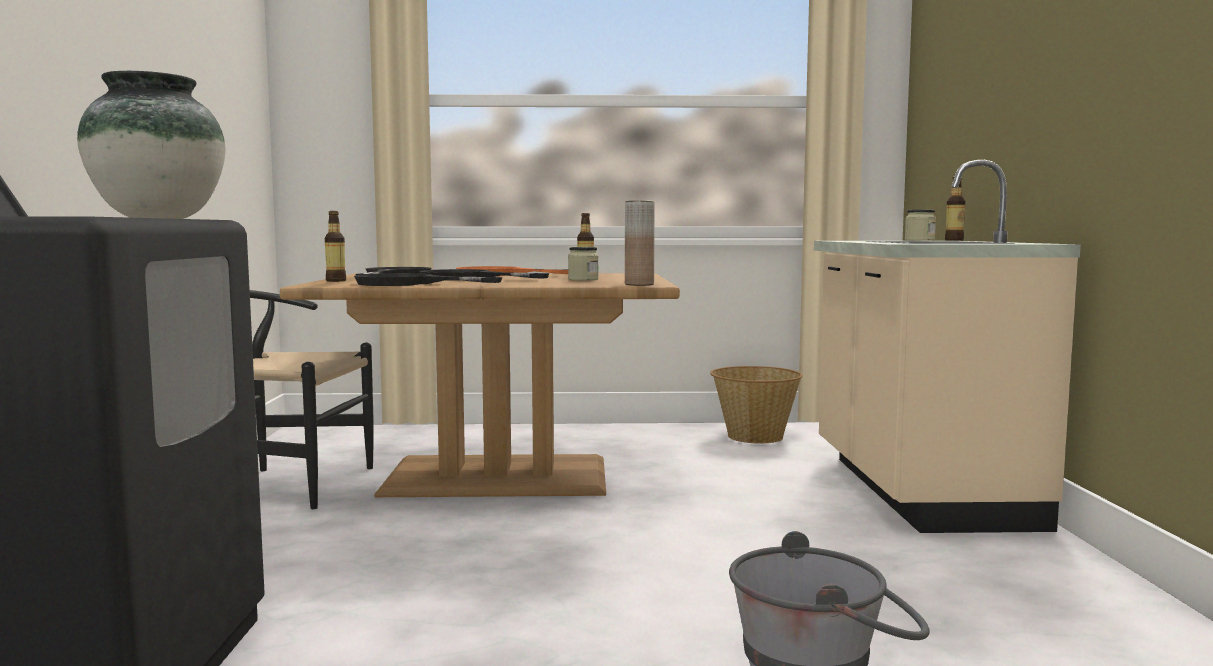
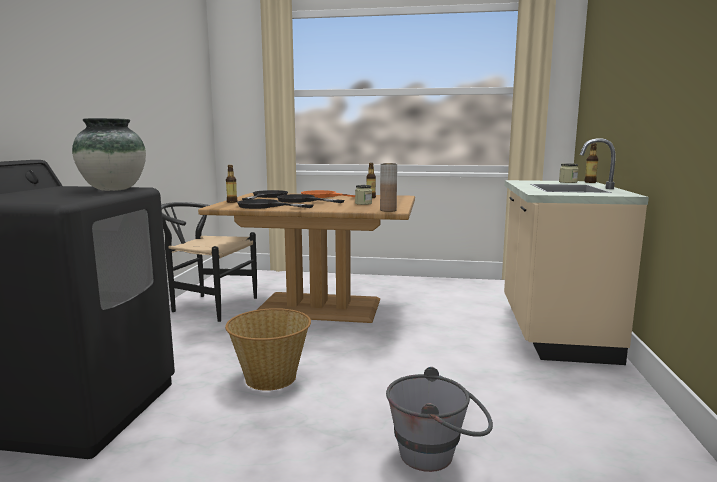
camera: 10 degrees right, 5 degrees up
basket [710,366,803,444] -> basket moved to [225,308,311,391]

